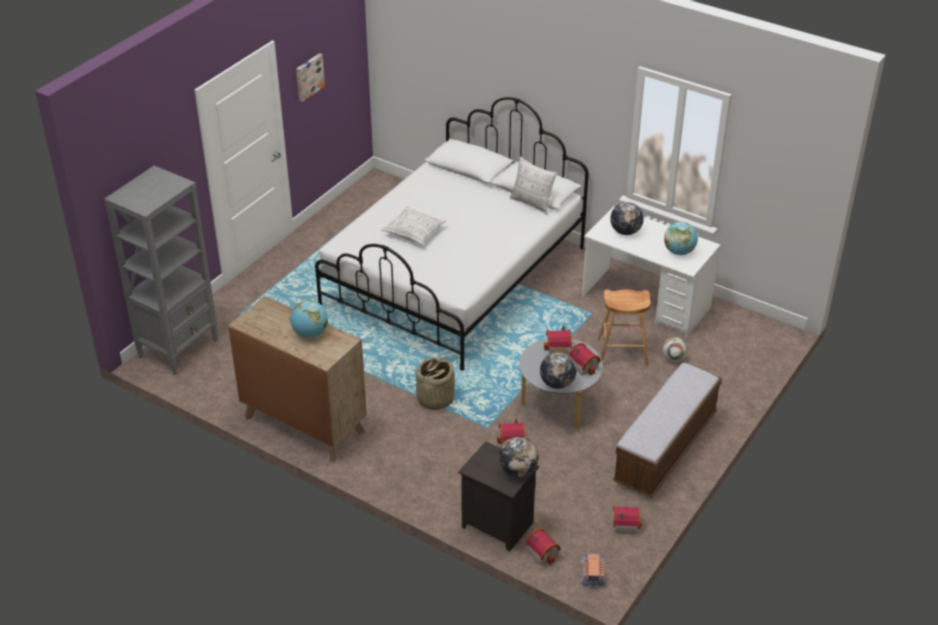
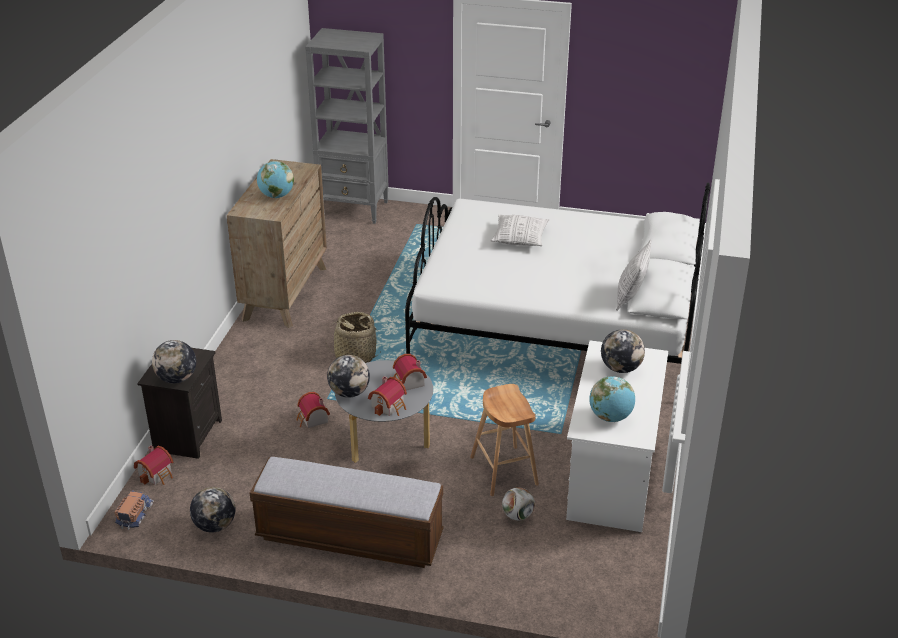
camera: 70 degrees right, 5 degrees down
picture [296,53,325,102] -> none
toy truck [581,553,604,589] -> toy truck turned 60 degrees counterclockwise [114,490,154,530]
toy house [613,505,642,534] -> globe [190,487,235,532]

